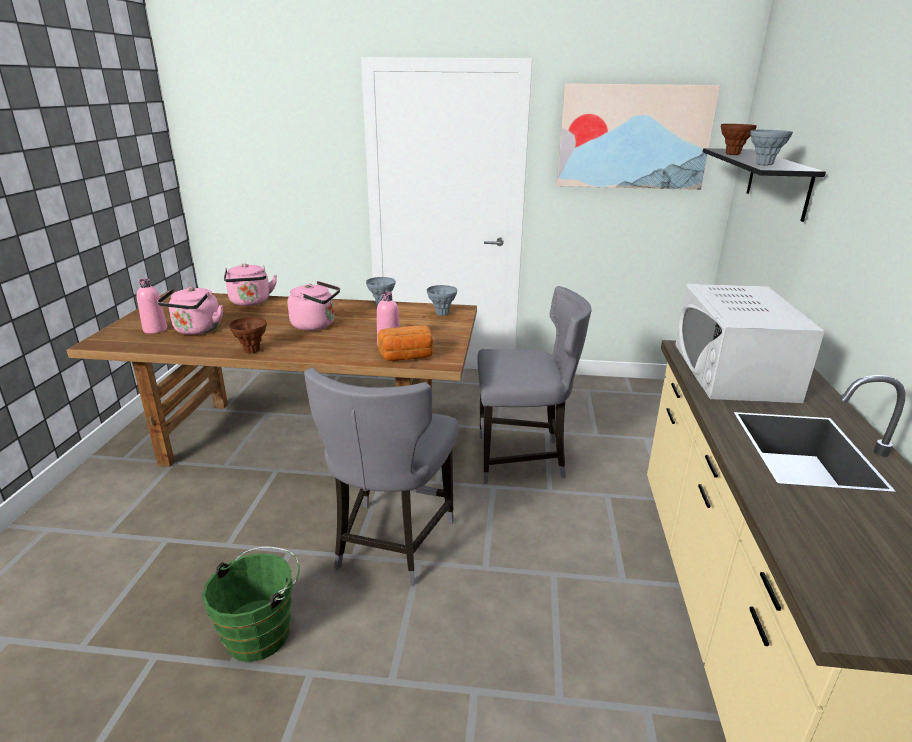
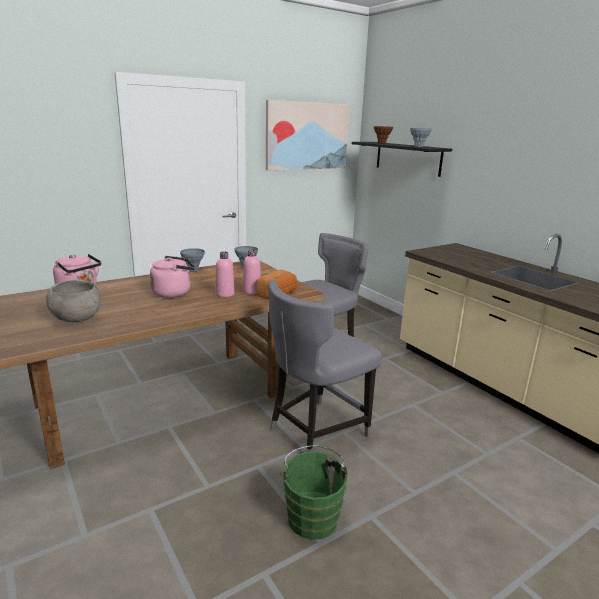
camera: 40 degrees left, 5 degrees down
pink bottle [136,279,167,334] -> pink bottle moved to [216,252,235,297]
pink kettle [157,287,223,335] -> grey bowl [46,280,101,322]
brown vase [229,317,267,353] -> none
grey chair [304,368,459,586] -> grey chair turned 75 degrees clockwise [268,280,382,452]
white microwave [675,284,825,403] -> none

